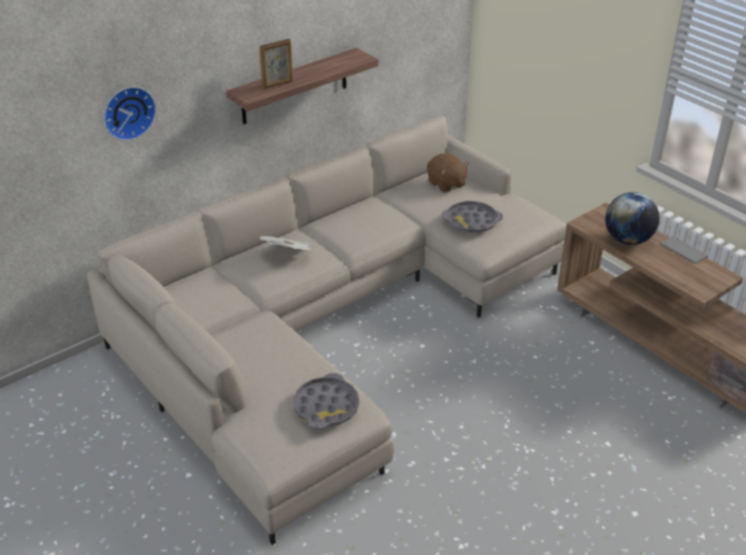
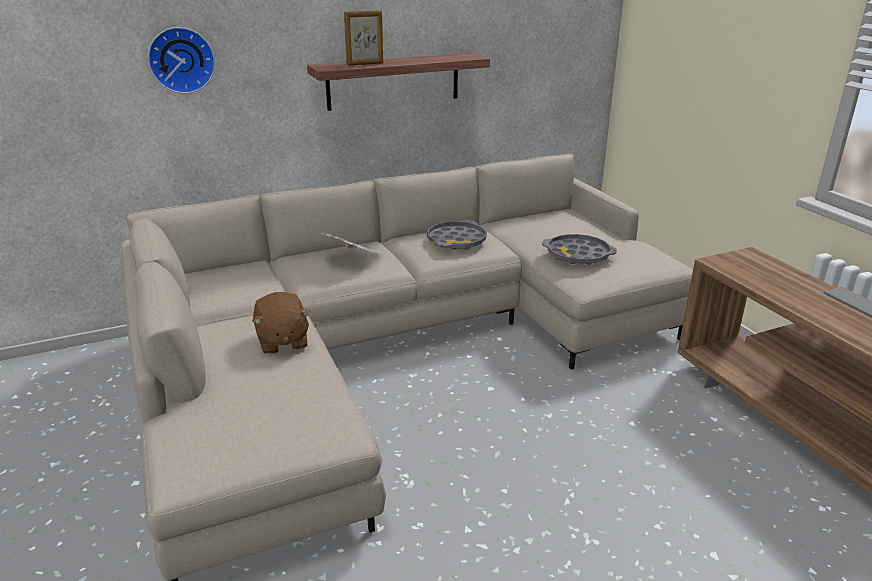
camera: 15 degrees right, 10 degrees down
grey tray [293,373,359,429] -> grey tray moved to [427,220,487,250]
brown plush toy [427,153,469,192] -> brown plush toy moved to [252,292,311,354]
globe [605,192,660,245] -> none

